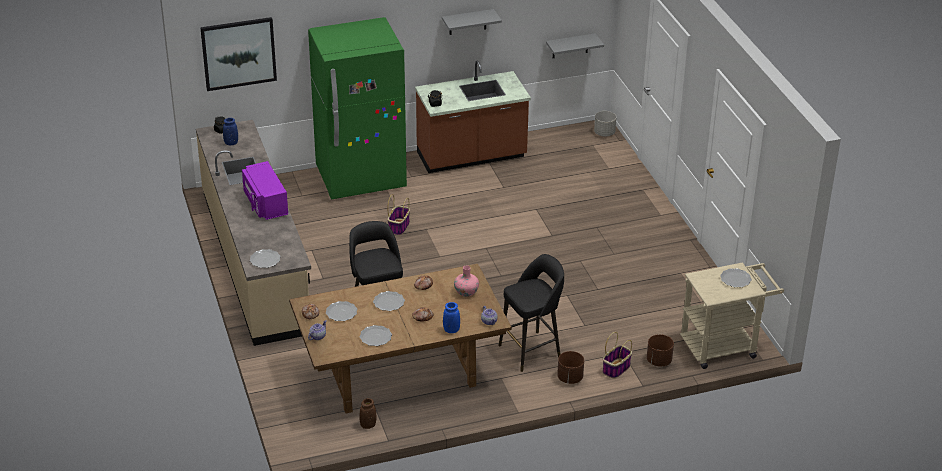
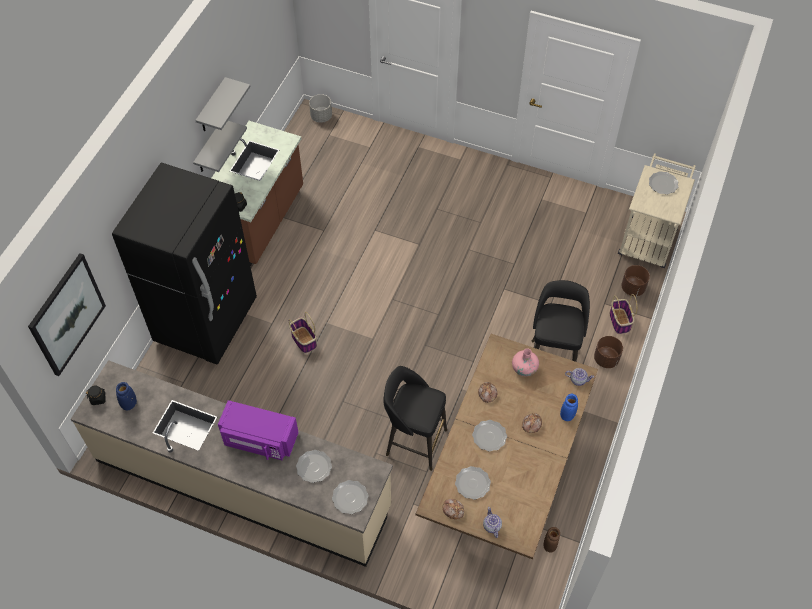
camera: 50 degrees left, 20 degrees up
green fridge [308,17,407,199] -> black fridge [112,162,257,364]
plate [360,325,392,346] -> plate moved to [296,450,332,483]
grey shelf [546,33,604,58] -> grey shelf moved to [193,121,247,172]

